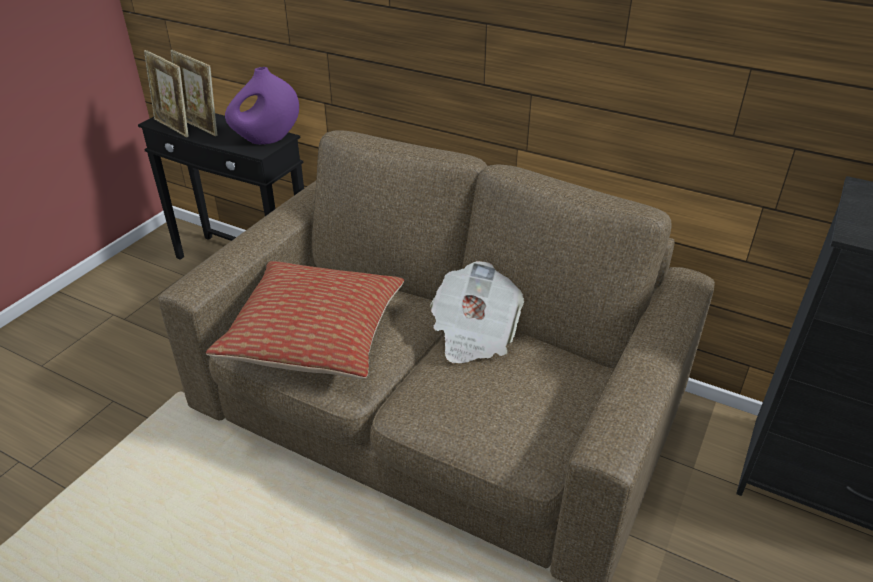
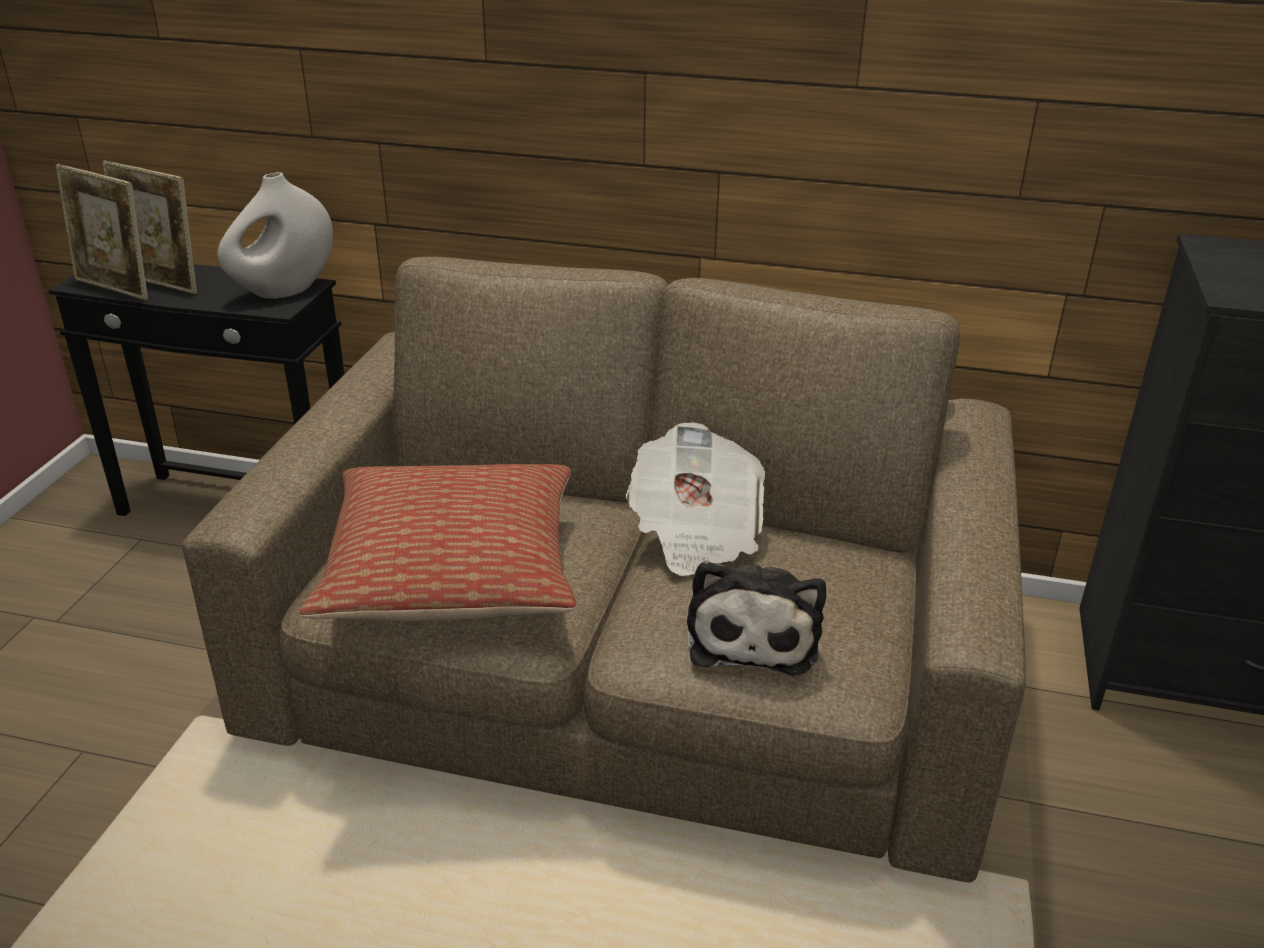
camera: 15 degrees left, 5 degrees down
purple vase [225,67,299,145] -> white vase [217,172,333,299]
none -> plush toy [687,561,826,676]

